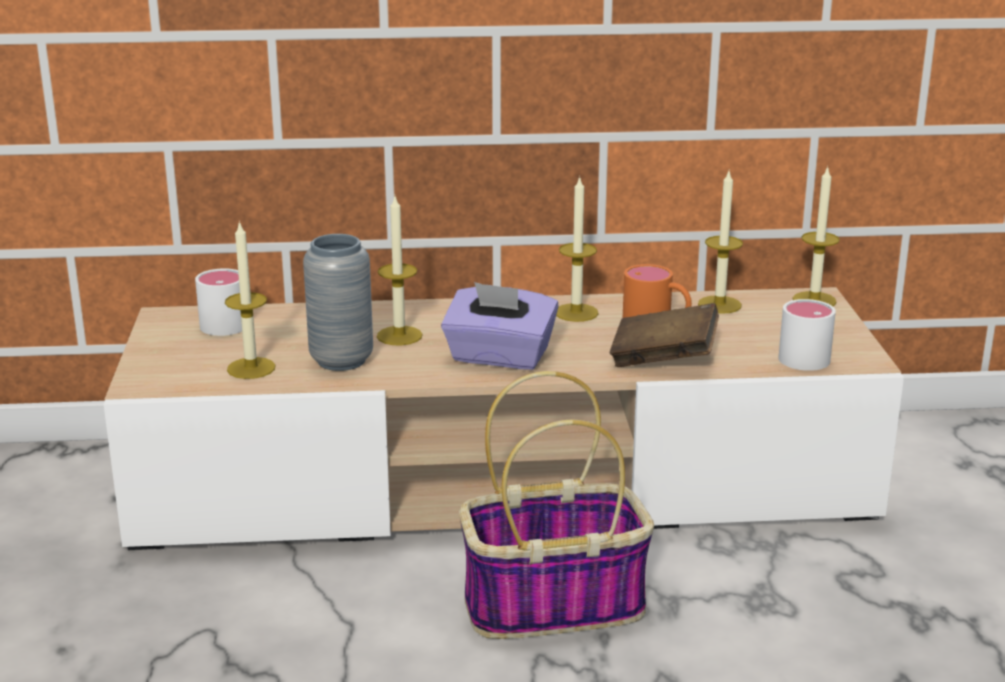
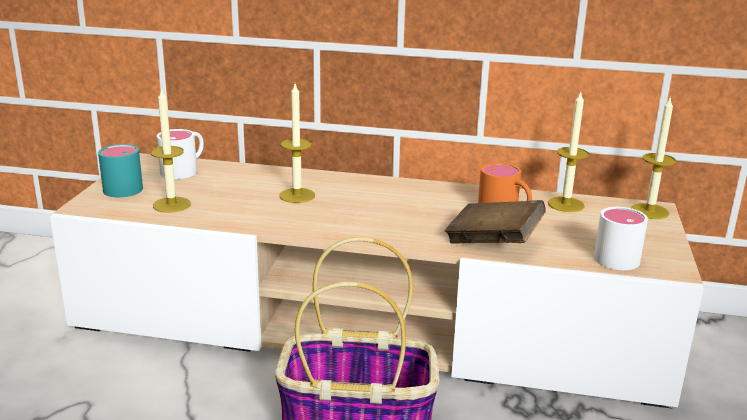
camera: 15 degrees right, 0 degrees up
grey vase [303,234,373,371] -> none
purple tissue box [441,282,559,370] -> none
candle [556,176,599,322] -> none
none -> turquoise mug [98,144,143,197]

